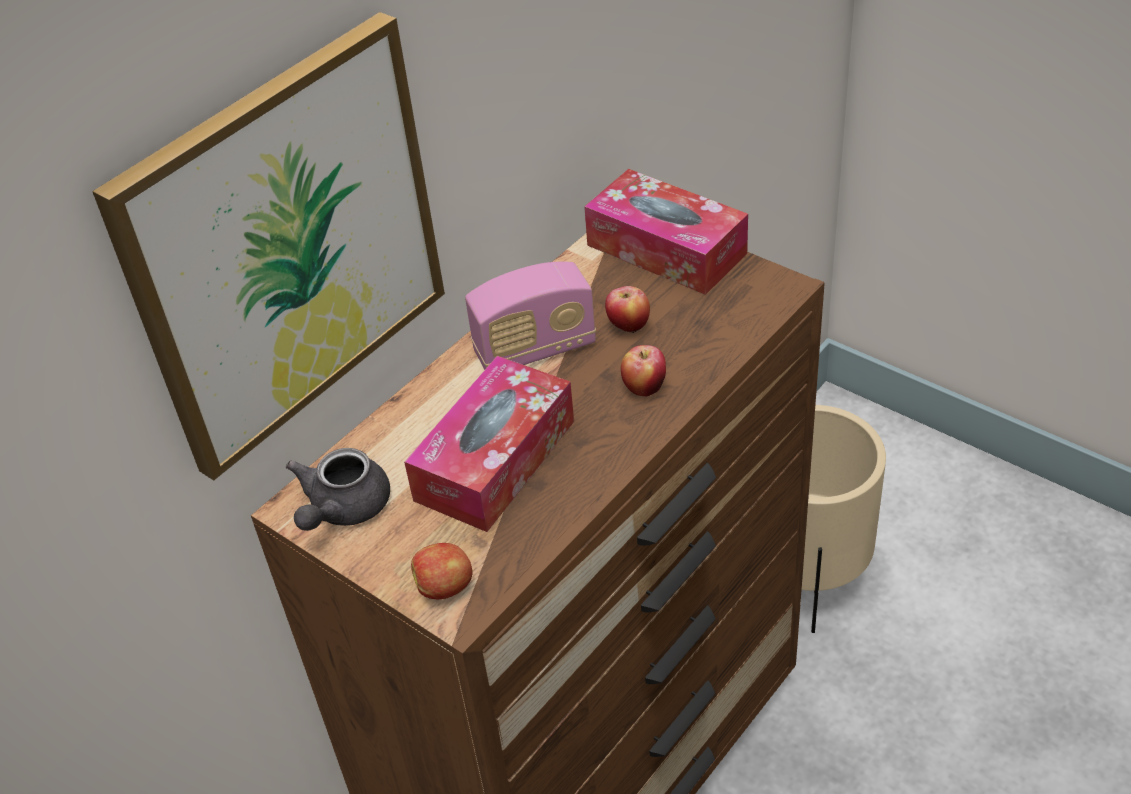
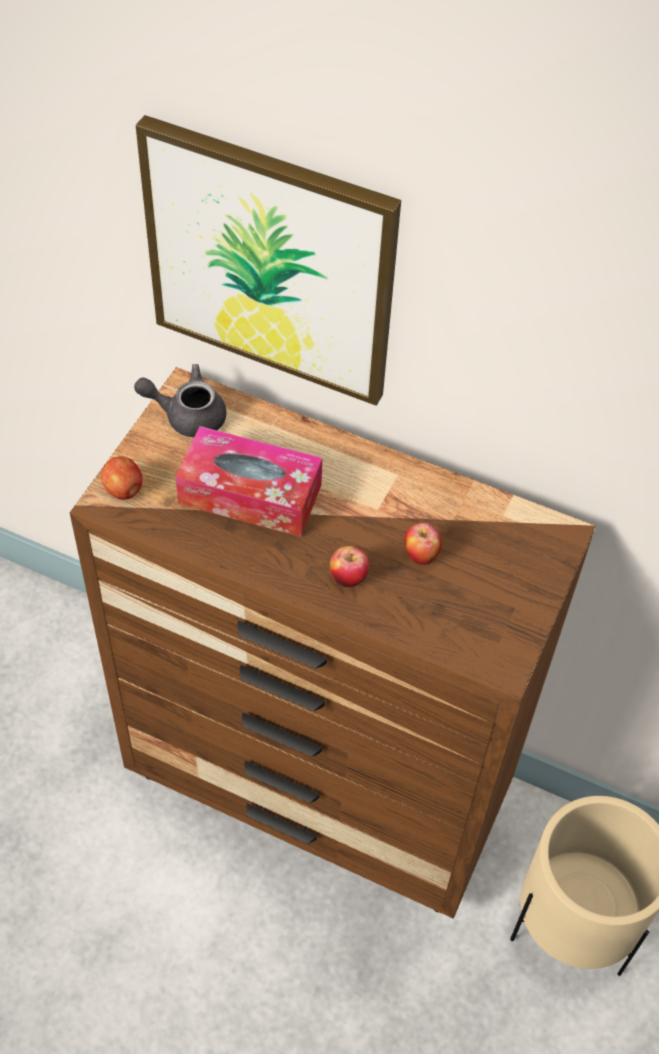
camera: 70 degrees right, 10 degrees up
radio [465,261,596,370] -> none
tissue box [584,169,748,295] -> none

